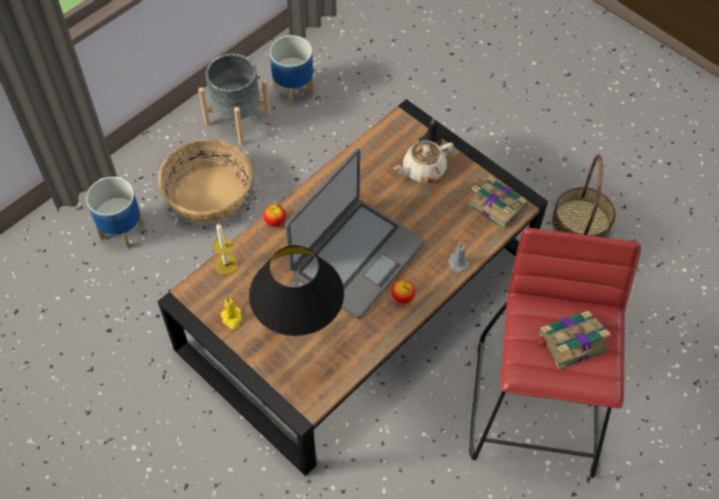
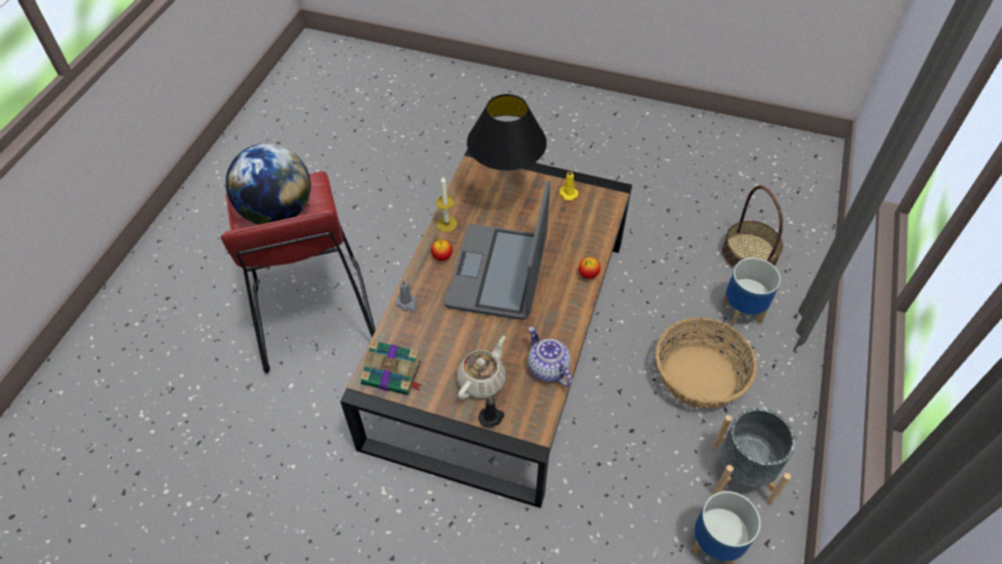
camera: 155 degrees right, 5 degrees down
candle [213,223,238,275] -> candle moved to [436,177,457,232]
book [533,311,611,369] -> globe [226,143,311,225]
basket [552,154,615,238] -> basket moved to [722,185,783,269]
none -> teapot [528,327,572,387]

